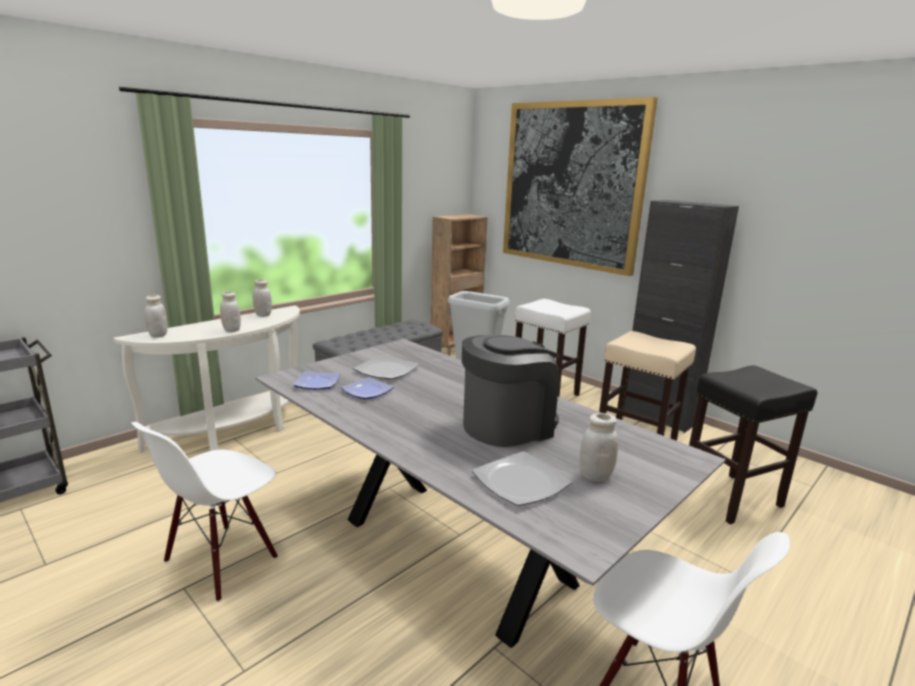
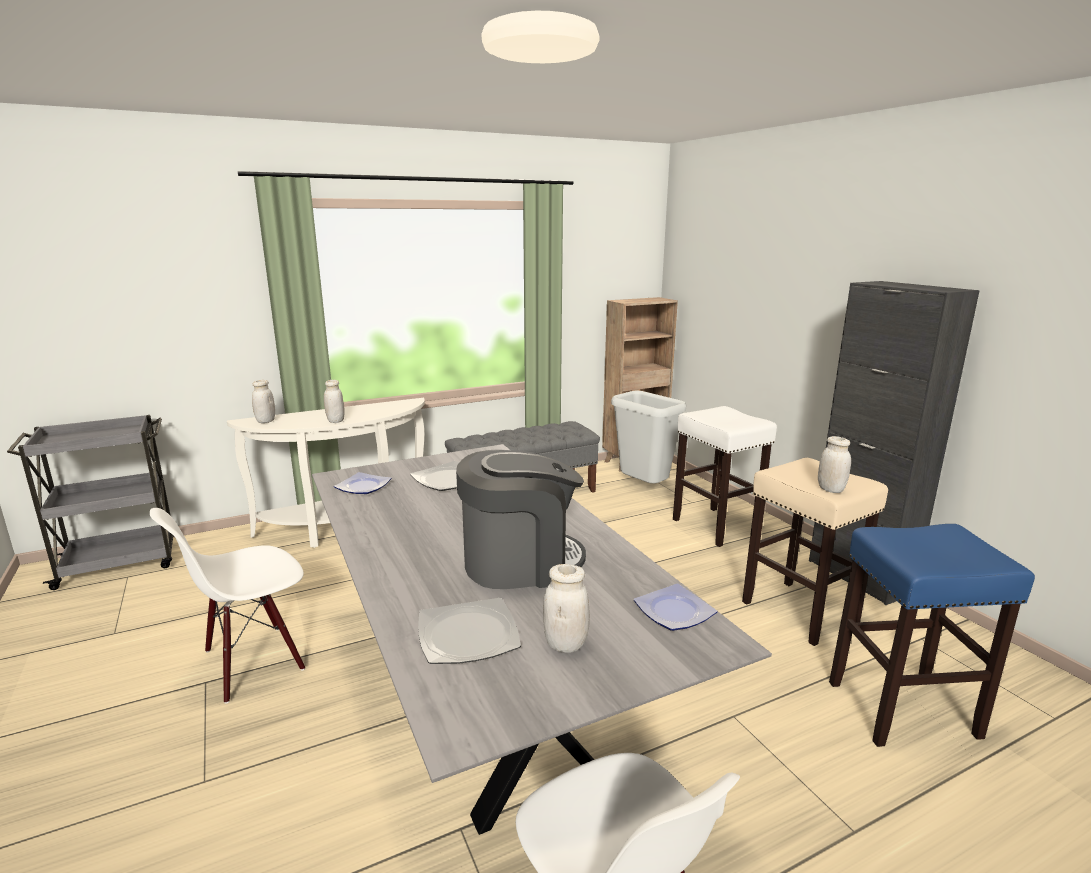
camera: 20 degrees right, 0 degrees up
white jar [253,280,272,317] -> white jar moved to [818,436,851,493]
plate [341,377,394,399] -> plate moved to [634,584,717,631]
picture [503,97,658,276] -> none
black stool [689,365,818,524] -> blue stool [829,524,1035,747]

